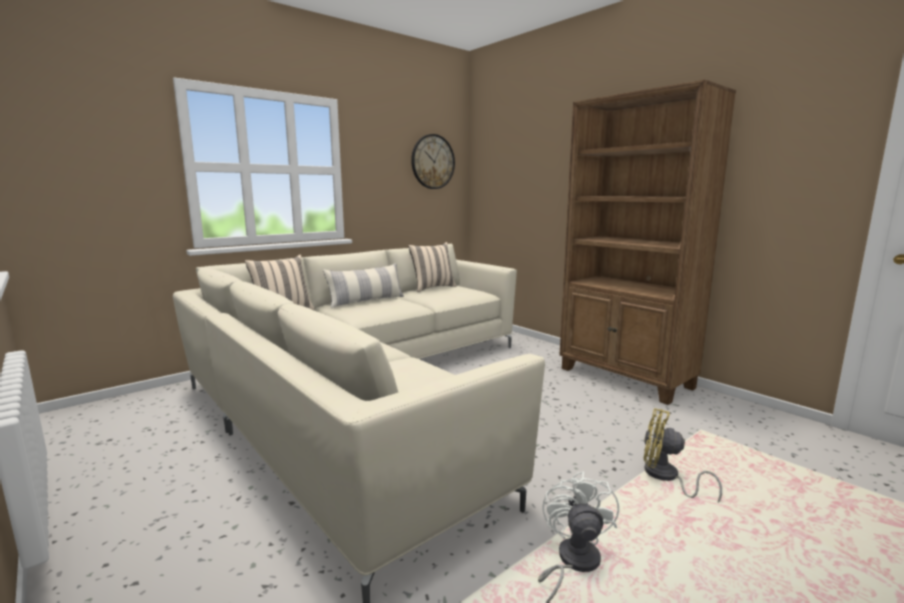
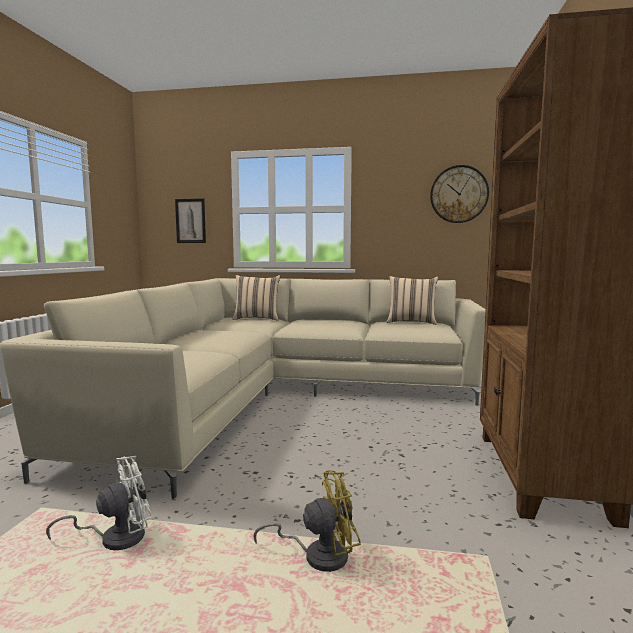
camera: 50 degrees right, 5 degrees down
pillow [323,263,404,308] -> none
yellow fan [644,408,722,503] -> yellow fan turned 90 degrees clockwise [253,470,361,572]
none -> picture [175,198,206,243]

